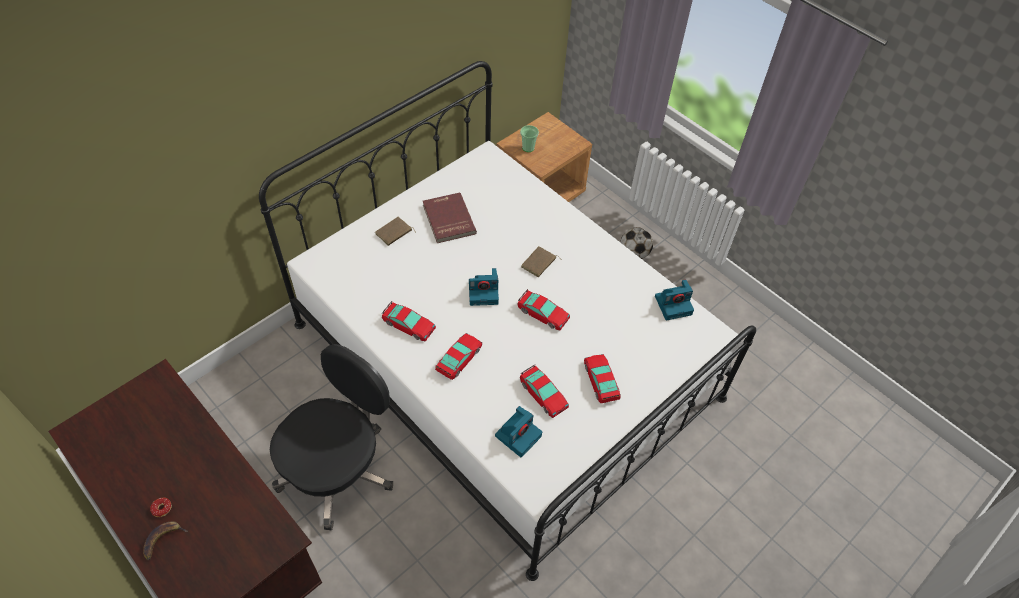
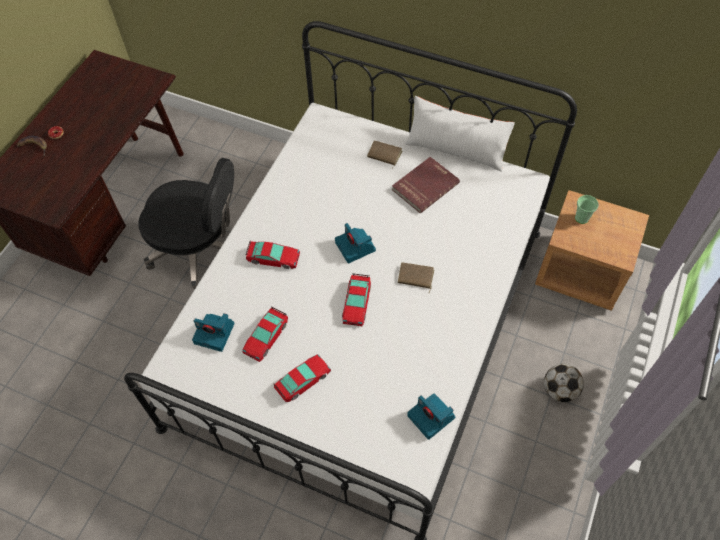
camera: 70 degrees right, 5 degrees up
toy car [382,301,436,342] -> none
none -> white pillow [405,96,515,172]

